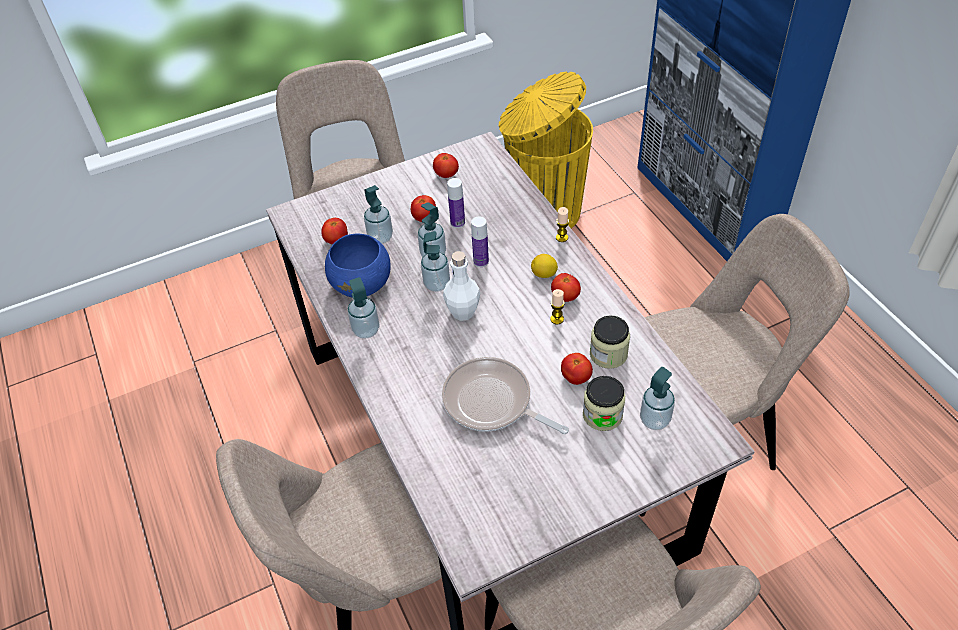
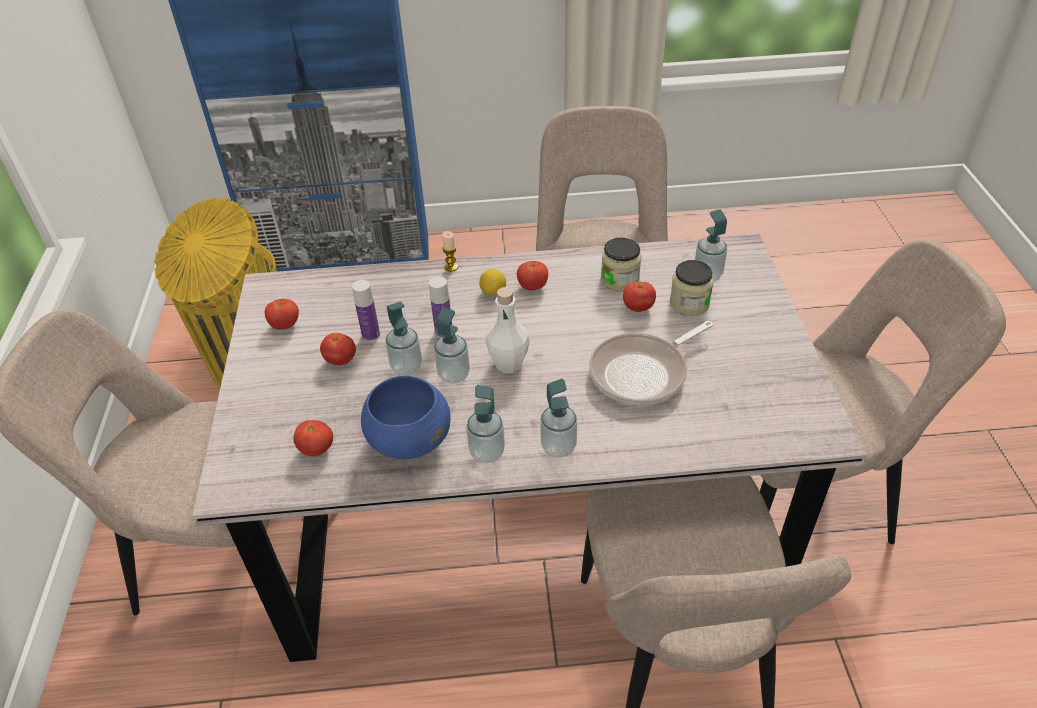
camera: 70 degrees left, 5 degrees down
soap dispenser [364,185,393,244] -> soap dispenser moved to [540,379,577,458]
candle [550,289,565,324] -> none

